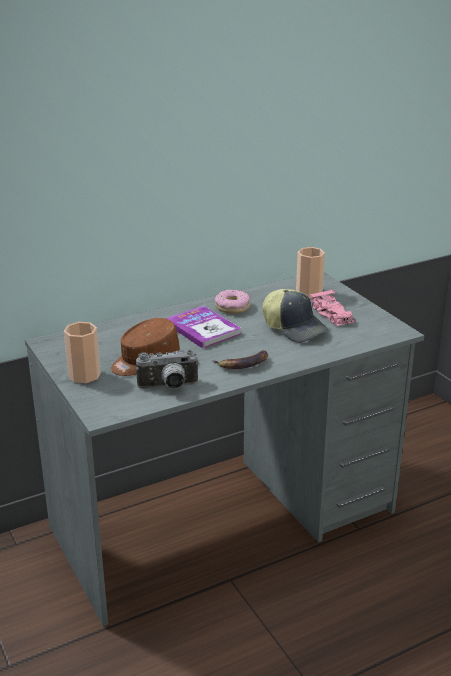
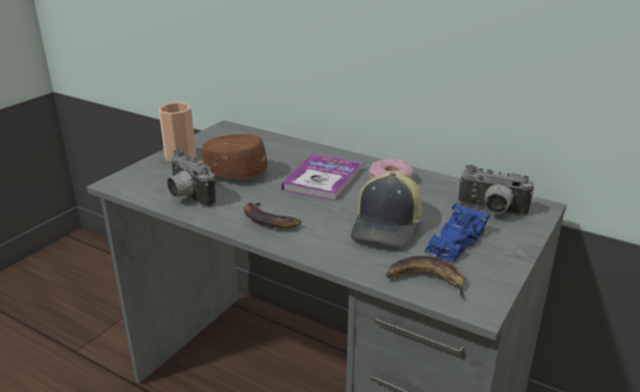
camera: 60 degrees right, 0 degrees up
cup [296,247,325,298] -> camera [458,165,534,216]
pink toy car [309,289,355,327] -> blue toy car [425,203,491,263]
none -> banana [386,256,465,300]

